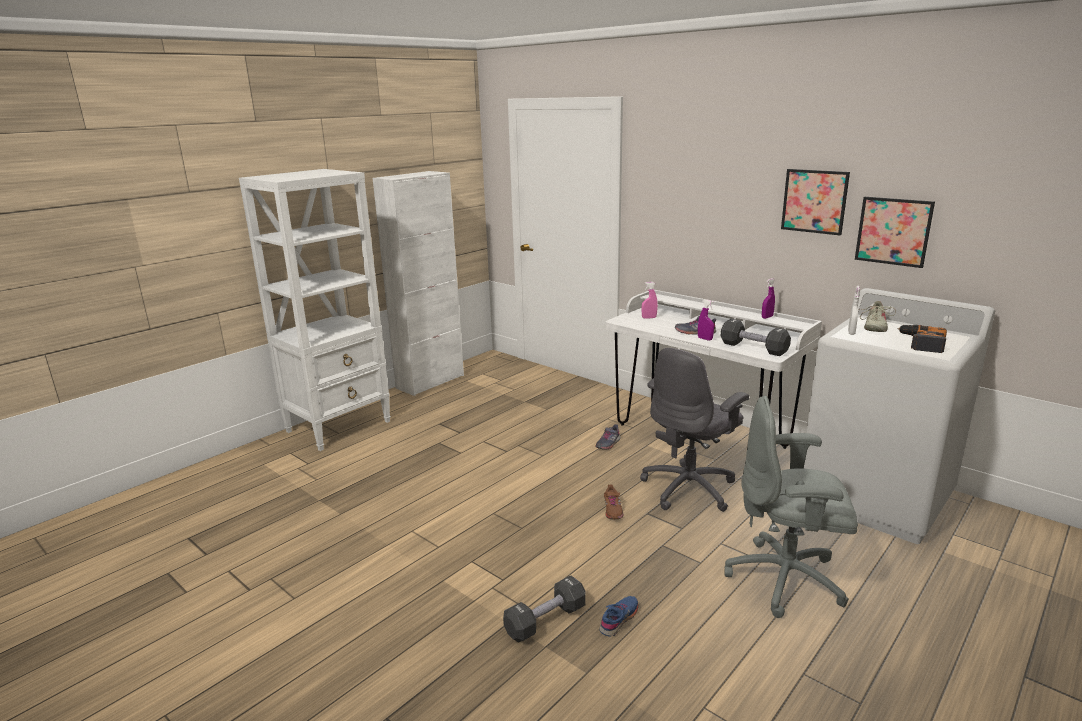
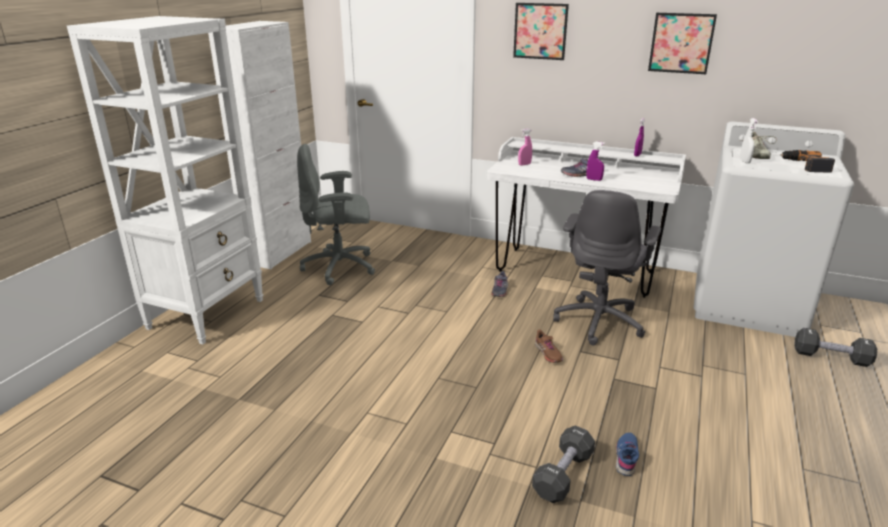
camera: 20 degrees left, 5 degrees up
black dumbbell [721,319,791,356] -> black dumbbell moved to [794,328,877,367]
grey office chair [724,396,858,618] -> grey office chair moved to [297,144,375,285]
picture [855,197,935,268] -> picture moved to [513,3,569,60]

